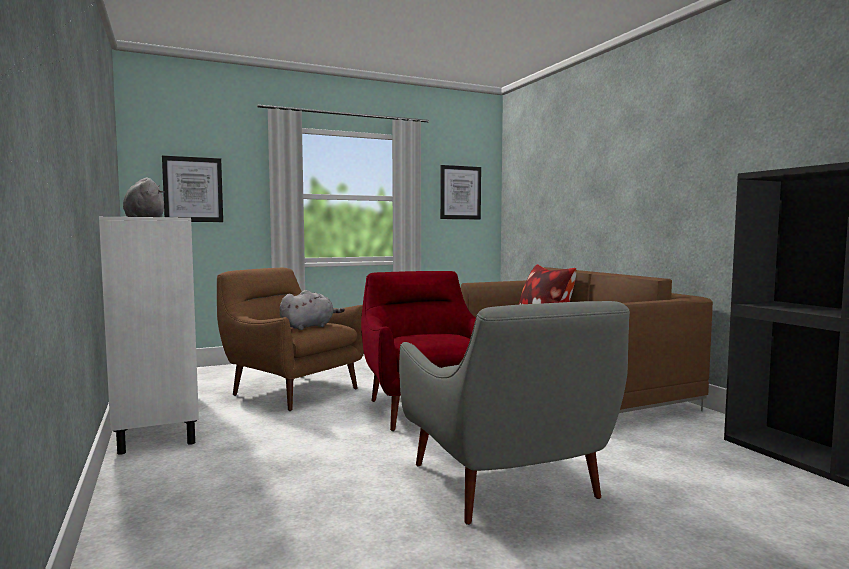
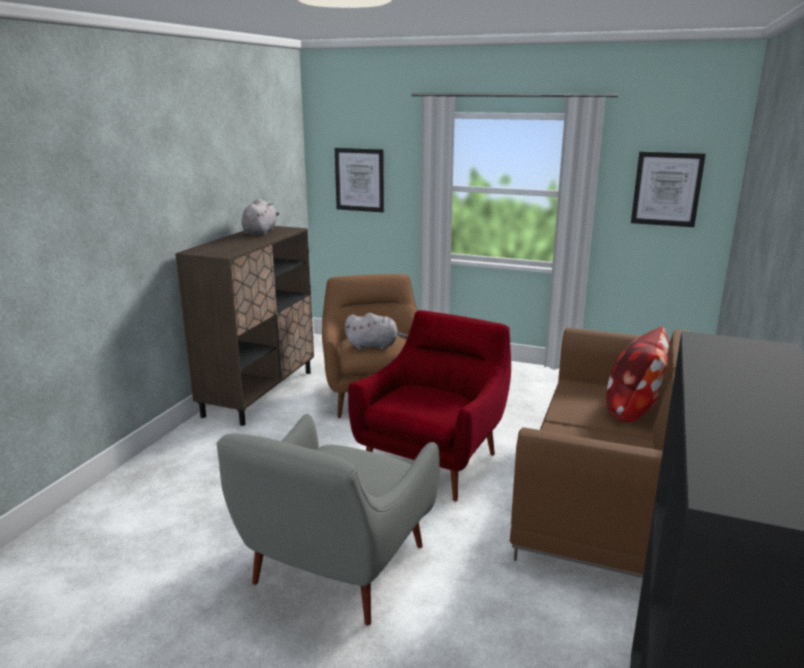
camera: 45 degrees right, 15 degrees up
white cabinet [99,217,199,455] -> brown cabinet [175,226,314,426]

